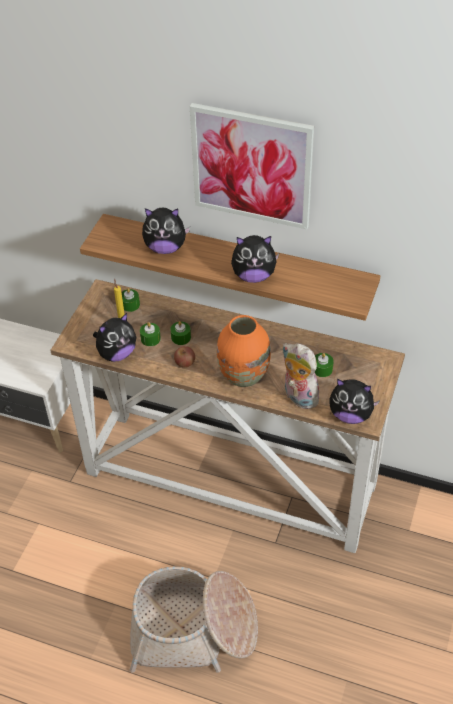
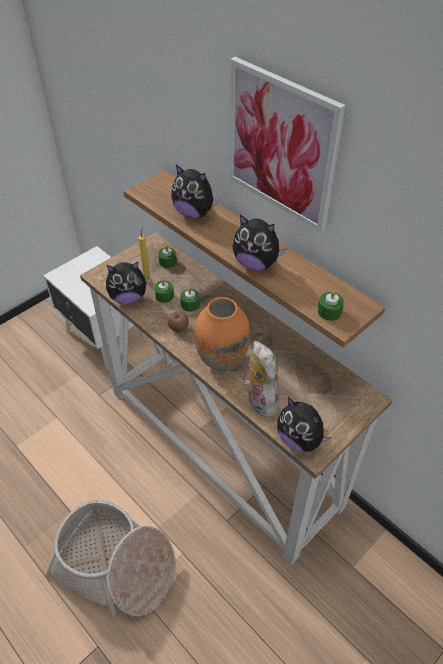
camera: 25 degrees right, 0 degrees up
green candle [315,353,334,377] -> green candle moved to [317,291,344,321]

